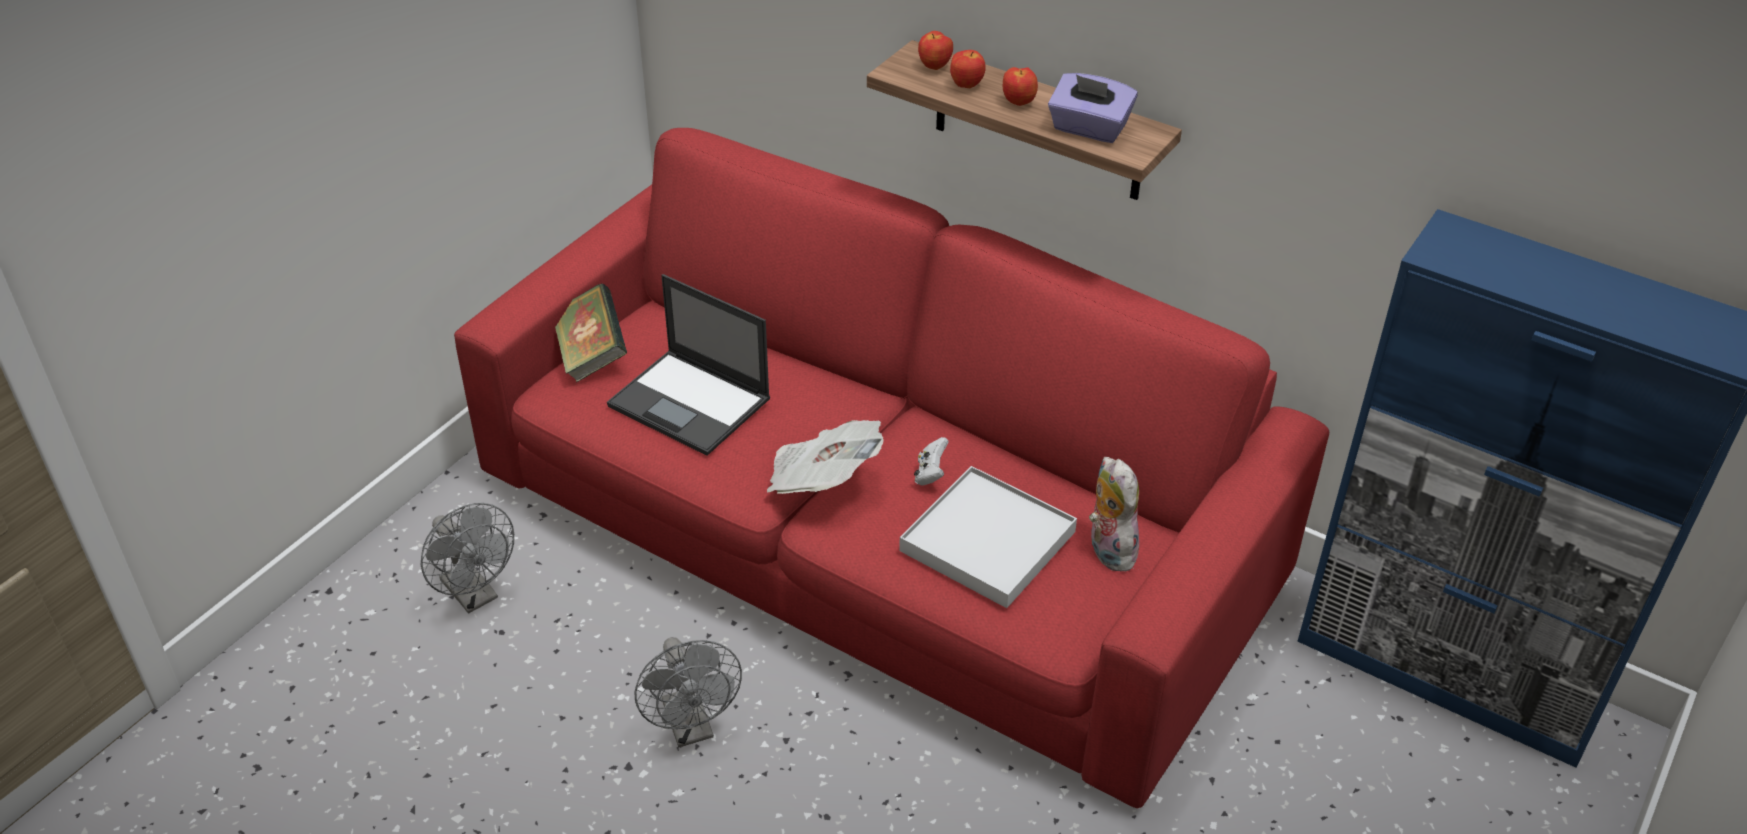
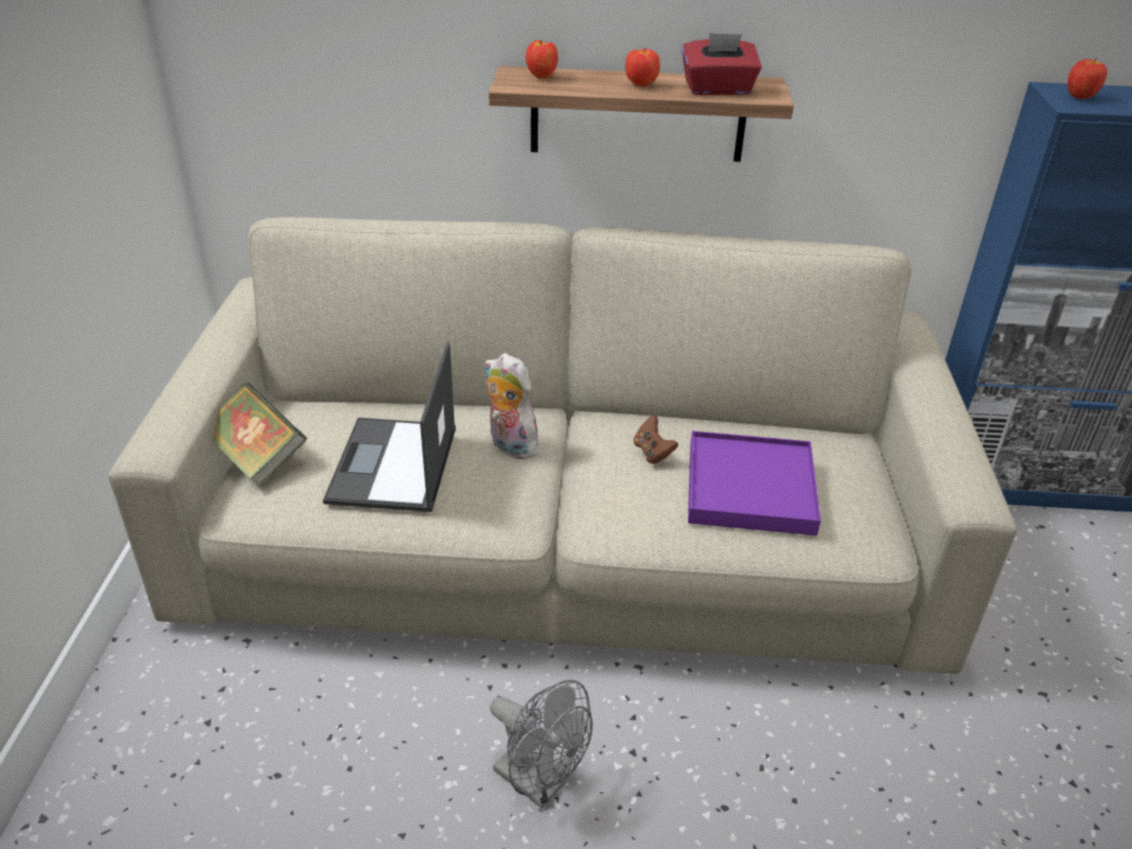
camera: 30 degrees left, 5 degrees down
grey fan [421,503,514,613] -> none
red sofa [454,128,1329,808] -> beige sofa [108,217,1017,674]
laptop [607,274,770,456] -> laptop turned 90 degrees clockwise [323,342,456,512]
newspaper [767,420,884,494] -> none
white tray [899,466,1077,608] -> purple tray [688,431,821,536]
white game controller [914,437,949,485] -> brown game controller [634,415,678,464]
apple [950,50,986,88] -> apple moved to [1068,58,1107,99]
purple tissue box [1048,73,1138,143] -> red tissue box [682,33,762,95]
plush toy [1089,457,1139,572] -> plush toy moved to [484,353,540,459]

